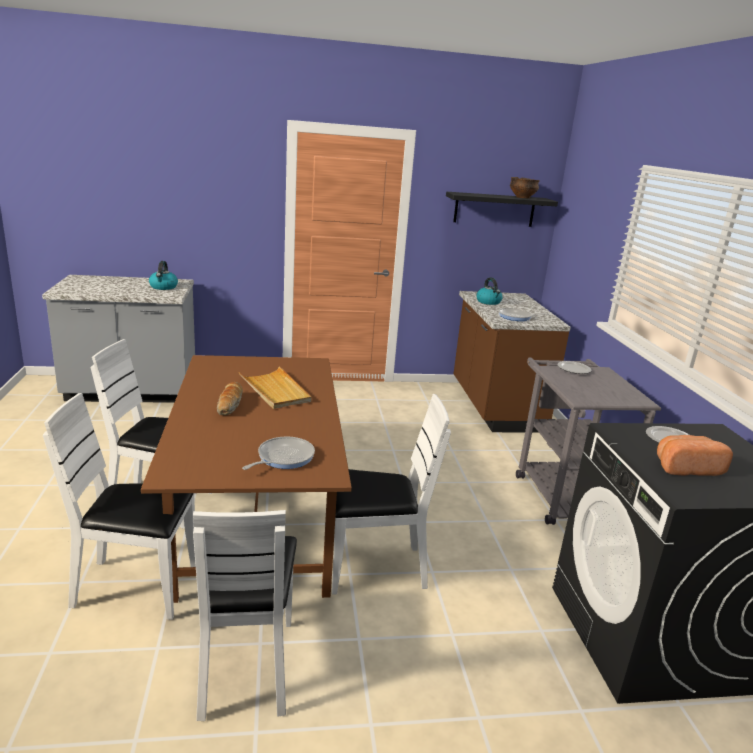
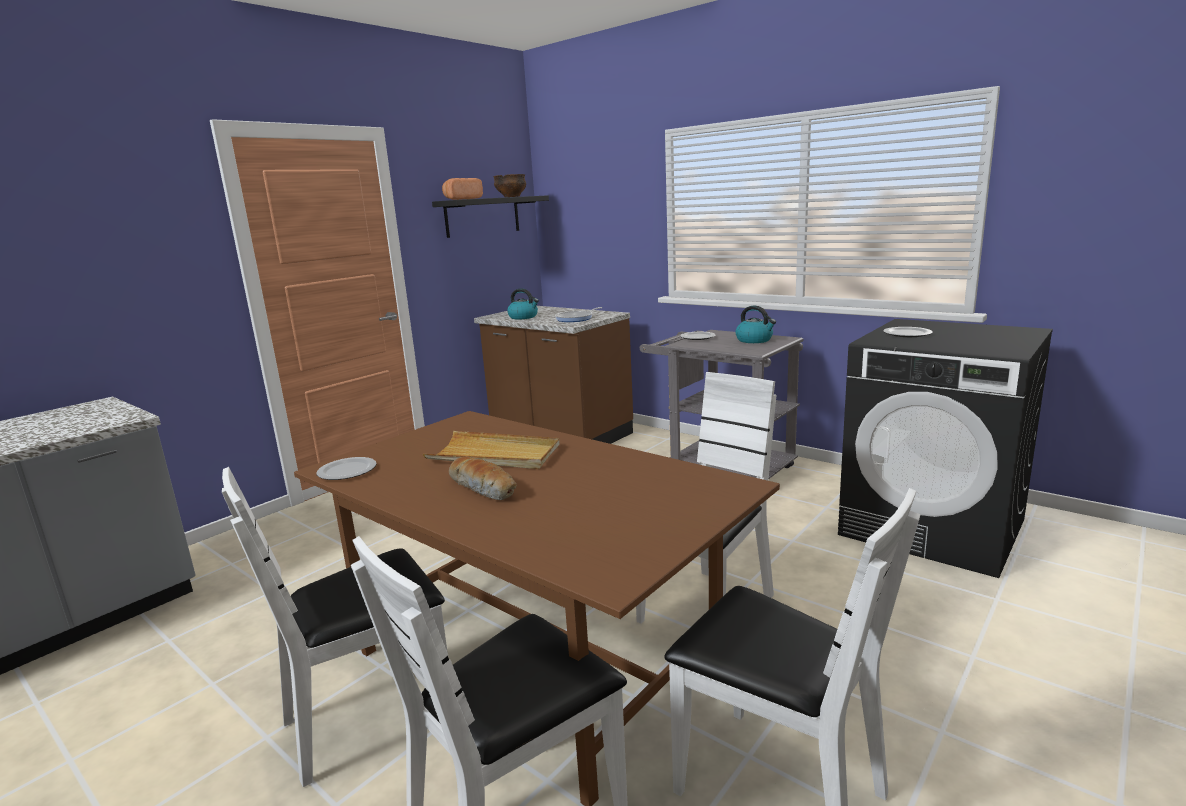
camera: 40 degrees left, 5 degrees down
kettle [149,261,178,290] -> kettle moved to [735,306,776,343]
frying pan [242,437,315,470] -> none
bread [657,435,733,476] -> bread moved to [442,178,483,200]
none -> plate [316,457,377,480]

